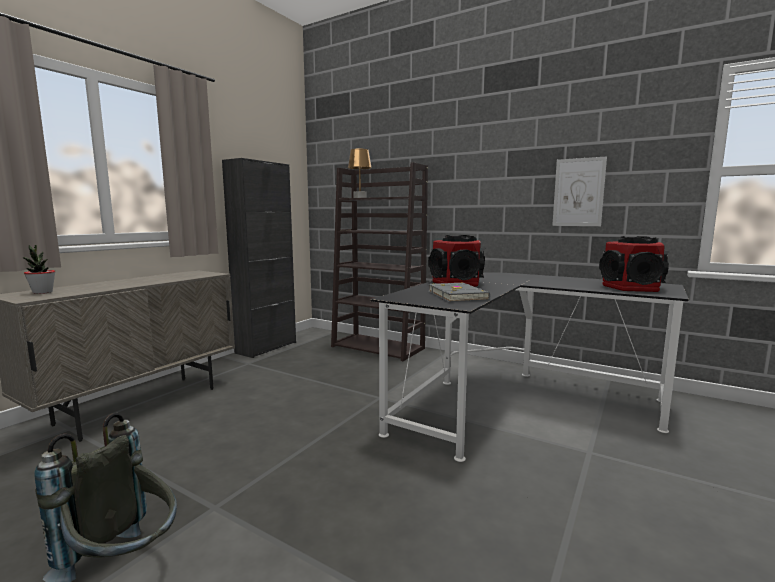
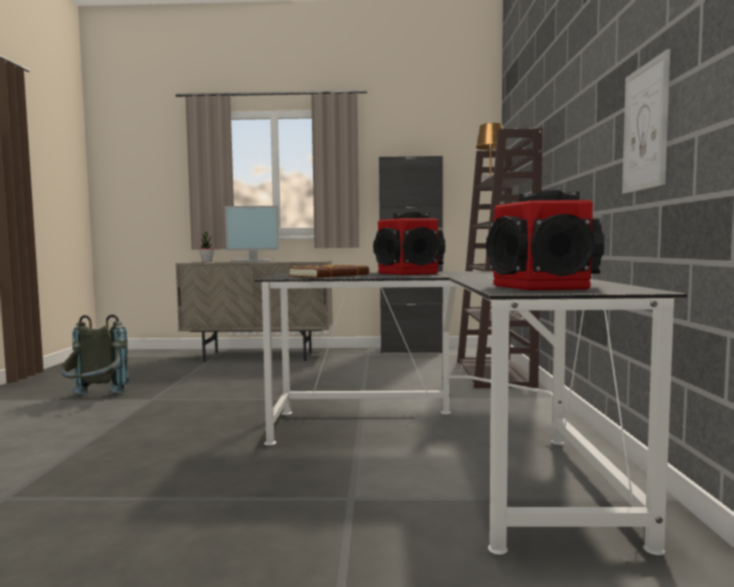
camera: 60 degrees right, 5 degrees down
grey book [428,282,490,302] -> brown book [288,264,369,278]
none -> monitor [225,206,280,262]

